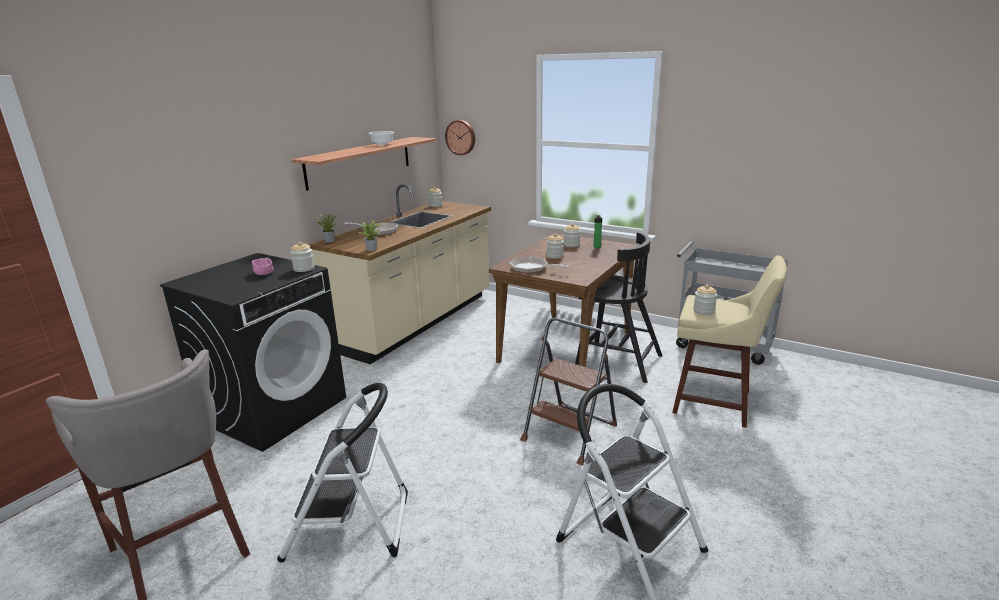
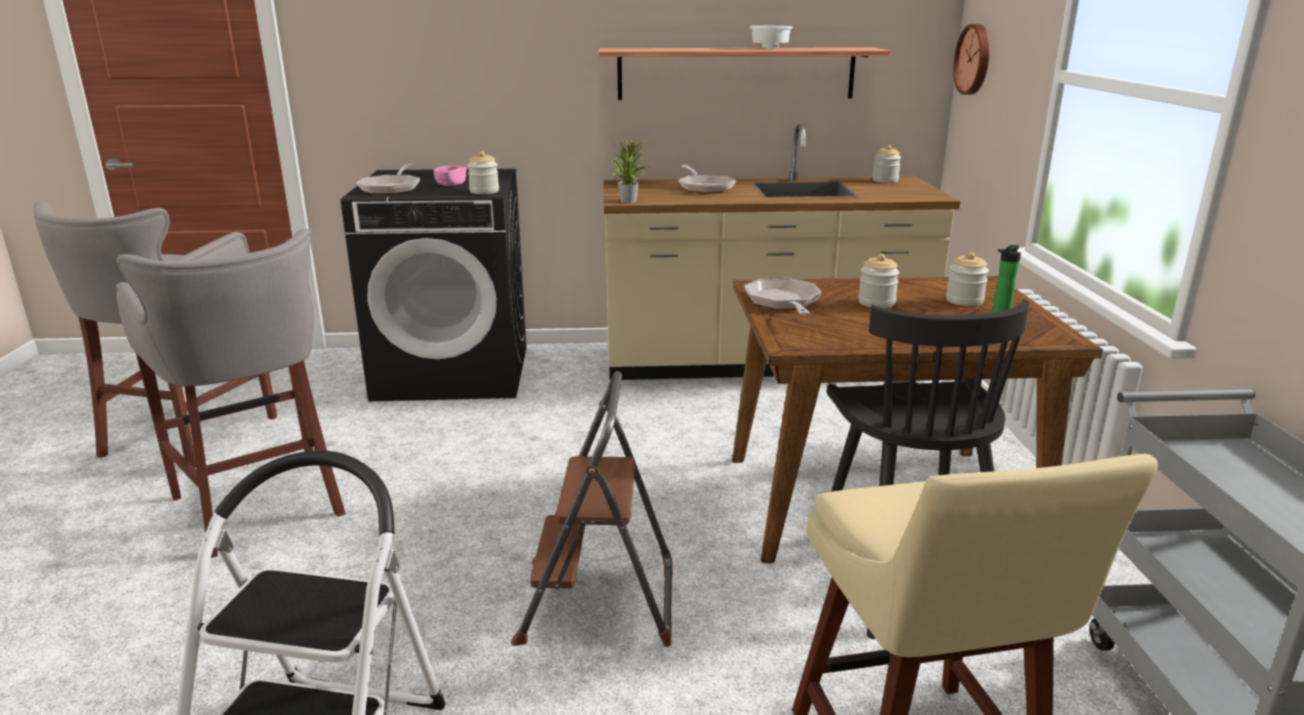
camera: 55 degrees right, 0 degrees up
step ladder [277,383,408,562] -> grey stool [116,229,346,558]
jar [693,285,717,315] -> none
none -> frying pan [357,163,420,194]

